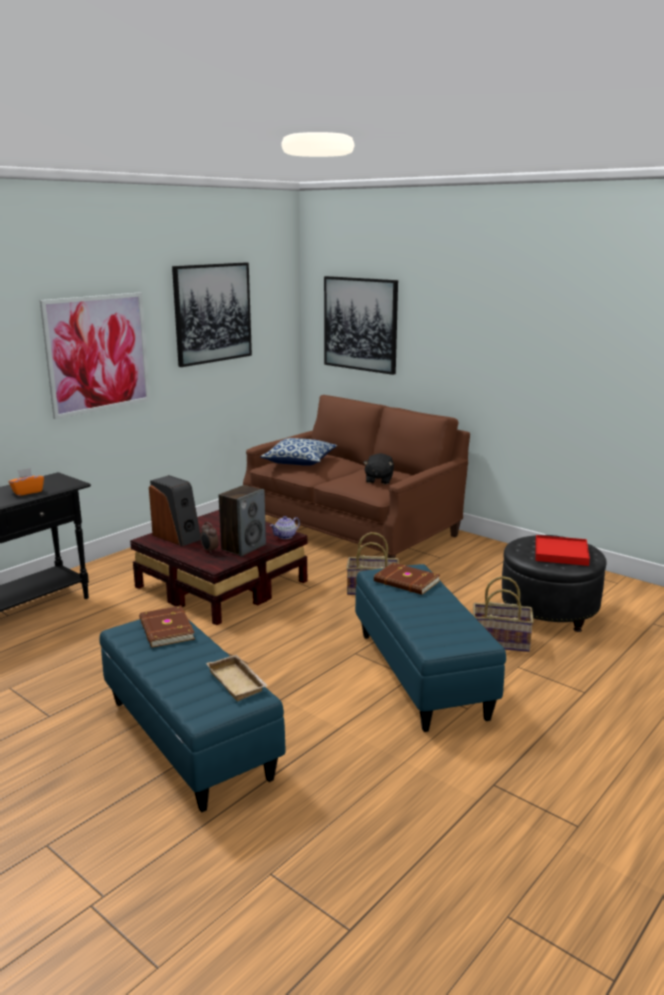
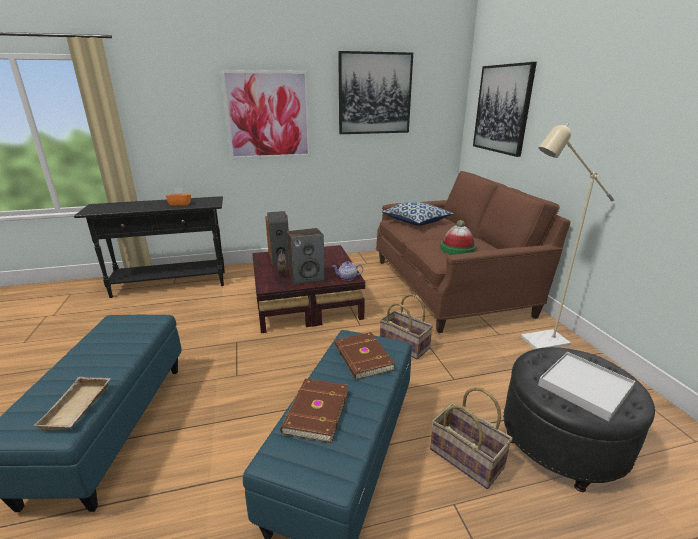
camera: 35 degrees right, 5 degrees up
brown book [139,606,195,648] -> brown book moved to [280,379,349,443]
black plush toy [363,453,394,484] -> hat [440,220,476,255]
red tray [535,535,590,566] -> white tray [538,352,635,422]
none -> beige floor lamp [521,123,614,349]

